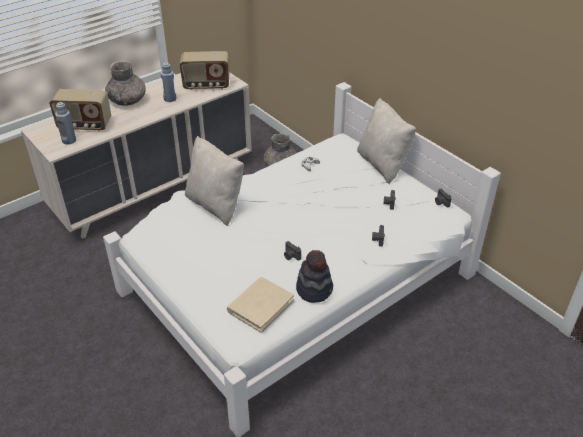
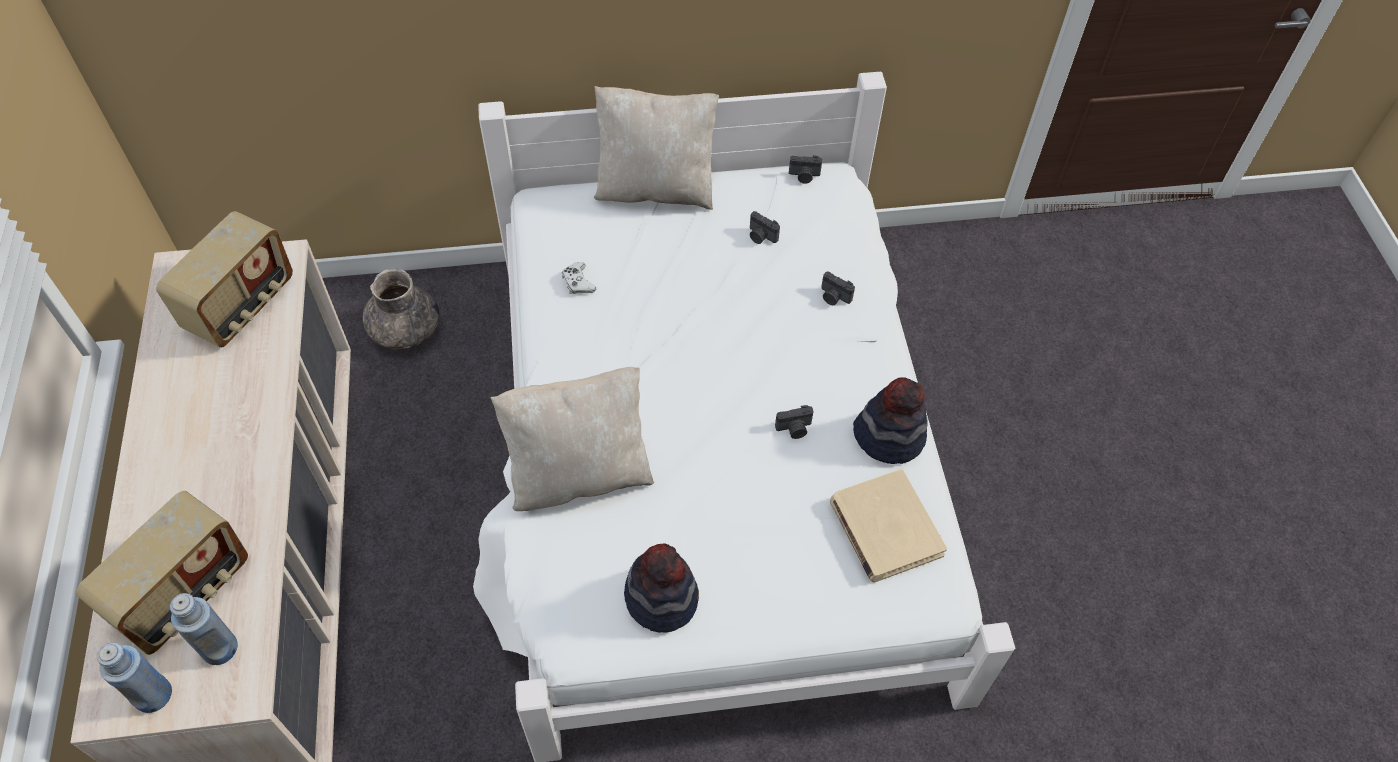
camera: 60 degrees left, 15 degrees up
grey vase [105,60,146,106] -> none
blue bottle [160,62,177,102] -> blue bottle moved to [97,643,172,713]
none -> hat [624,544,699,633]

